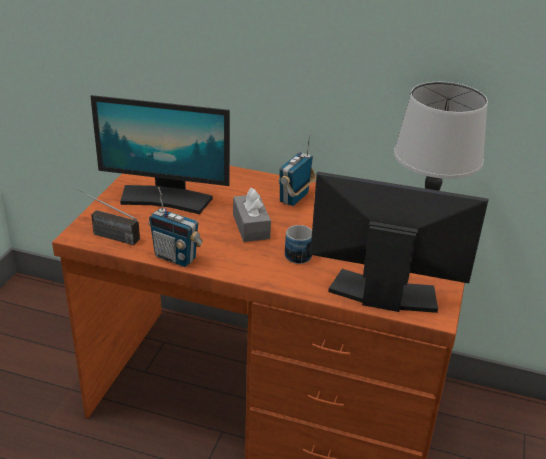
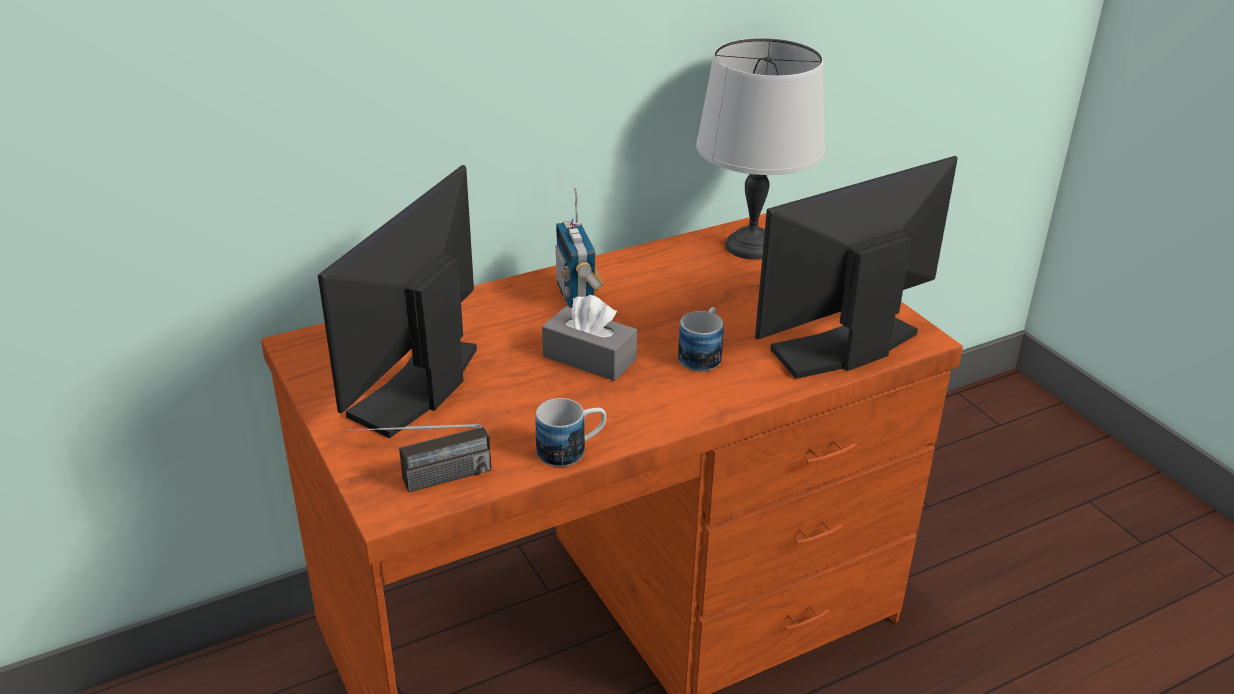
camera: 45 degrees left, 0 degrees up
monitor [90,95,230,214] -> monitor turned 150 degrees clockwise [318,165,477,438]
radio [149,187,203,267] -> mug [536,398,606,467]

